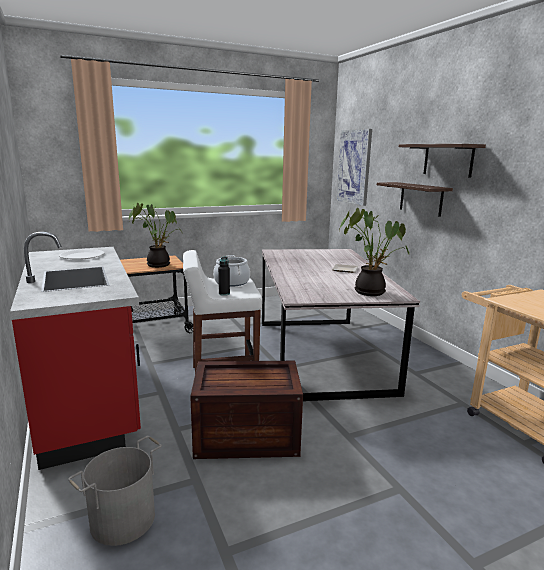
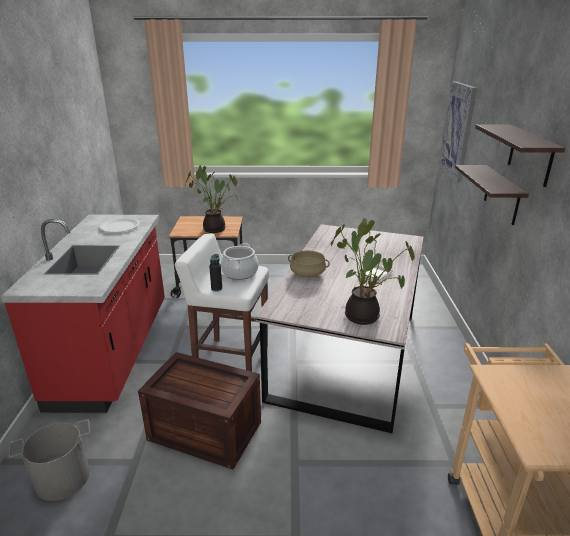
camera: 25 degrees right, 10 degrees up
none -> beige cooking pot [288,250,330,278]

